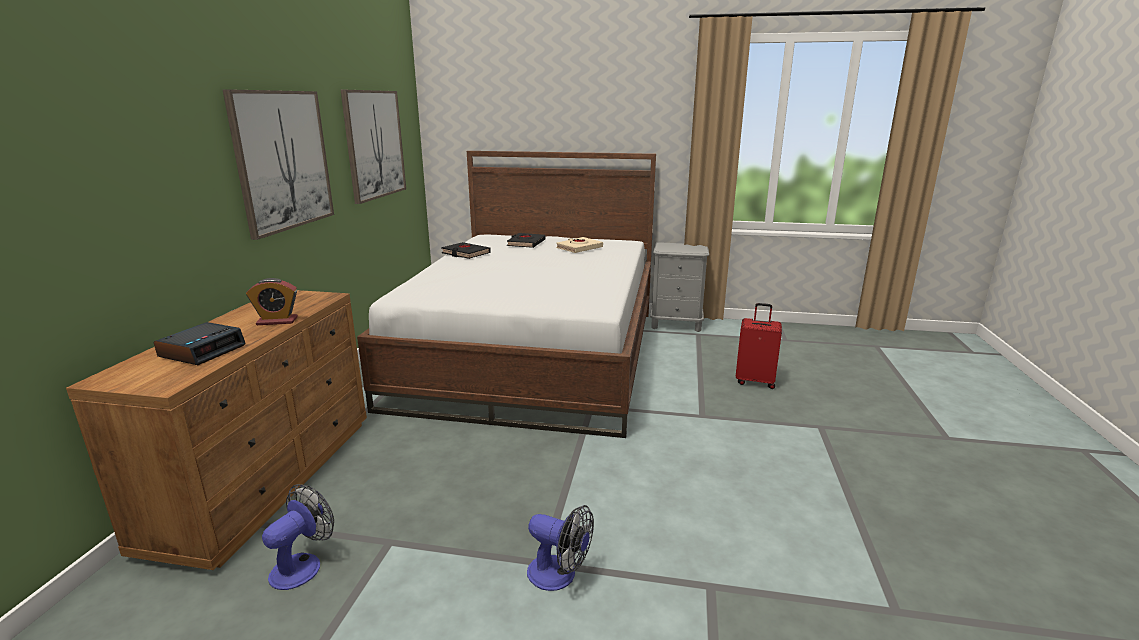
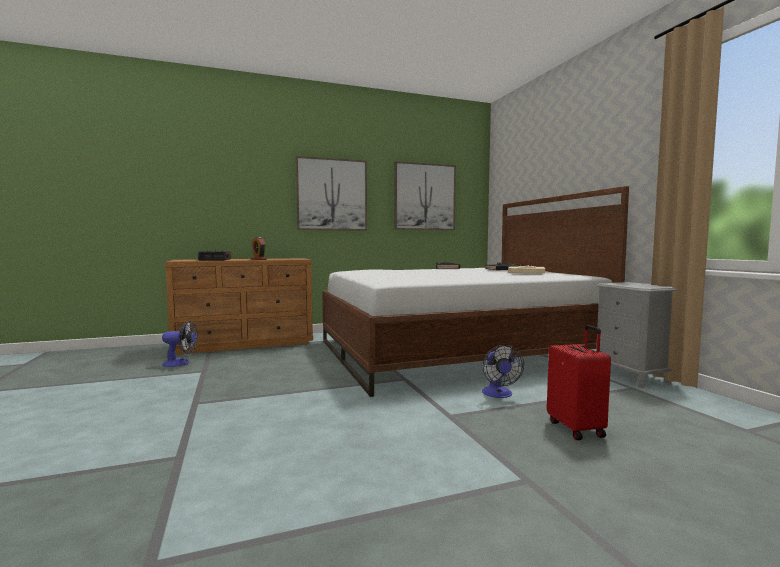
camera: 60 degrees right, 15 degrees down
fan [527,505,594,591] -> fan moved to [482,345,524,398]

